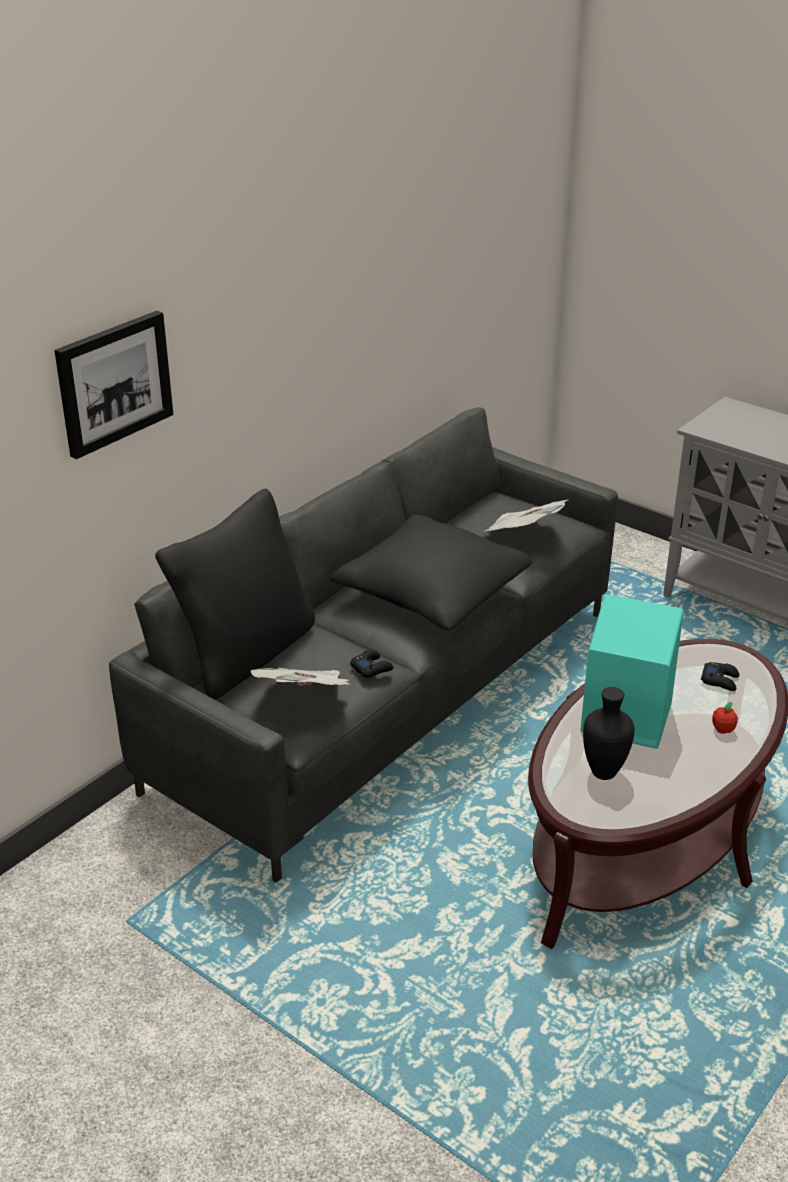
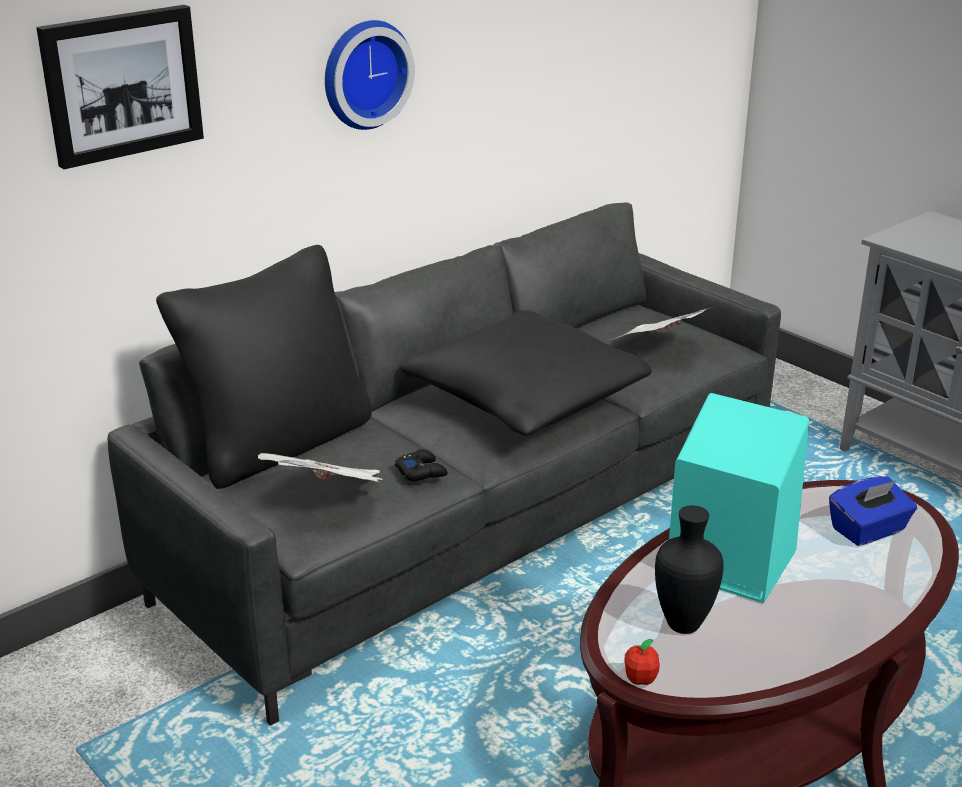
camera: 10 degrees right, 5 degrees down
black game controller [701,662,739,691] -> blue tissue box [829,476,917,546]
apple [712,702,738,734] -> apple moved to [624,639,660,685]
none -> wall clock [325,20,415,130]

